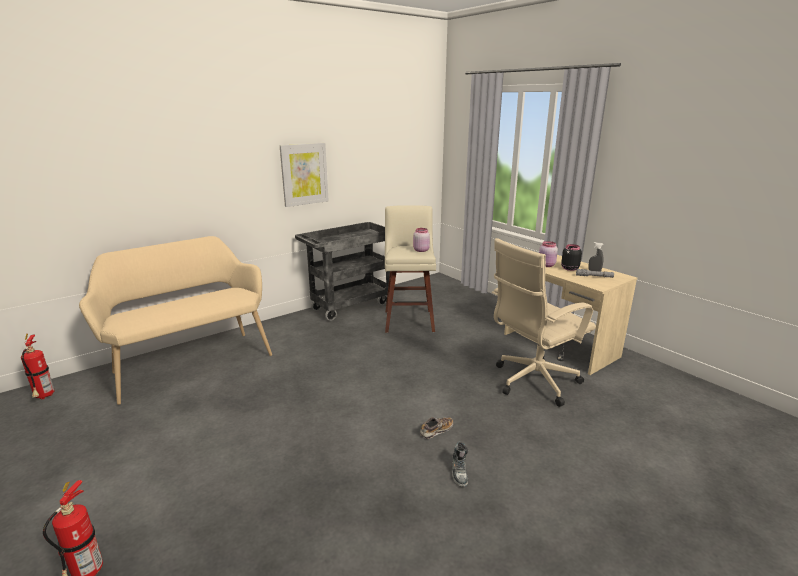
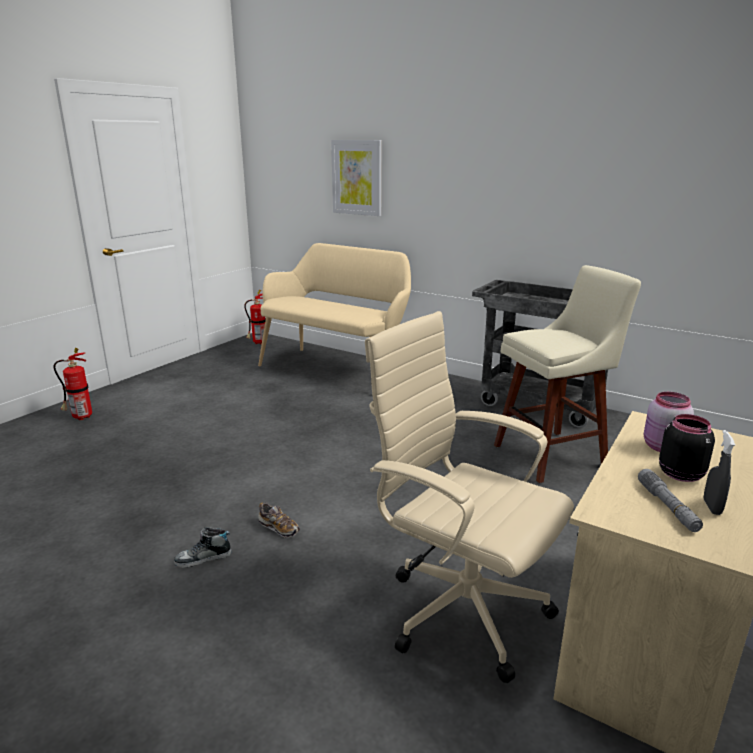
camera: 70 degrees right, 0 degrees up
picture [280,143,329,207] -> picture moved to [331,140,382,216]
pink jar [413,228,430,252] -> none

